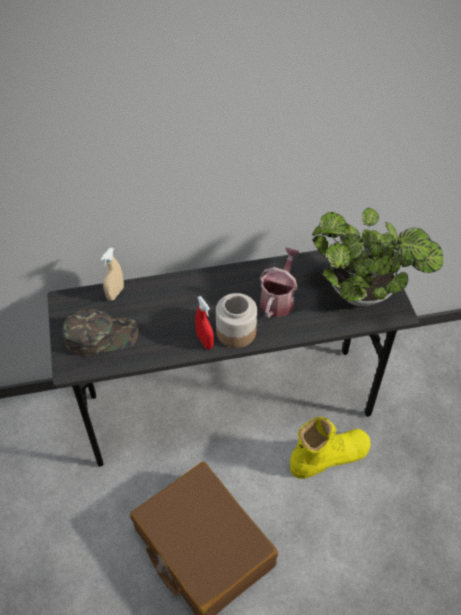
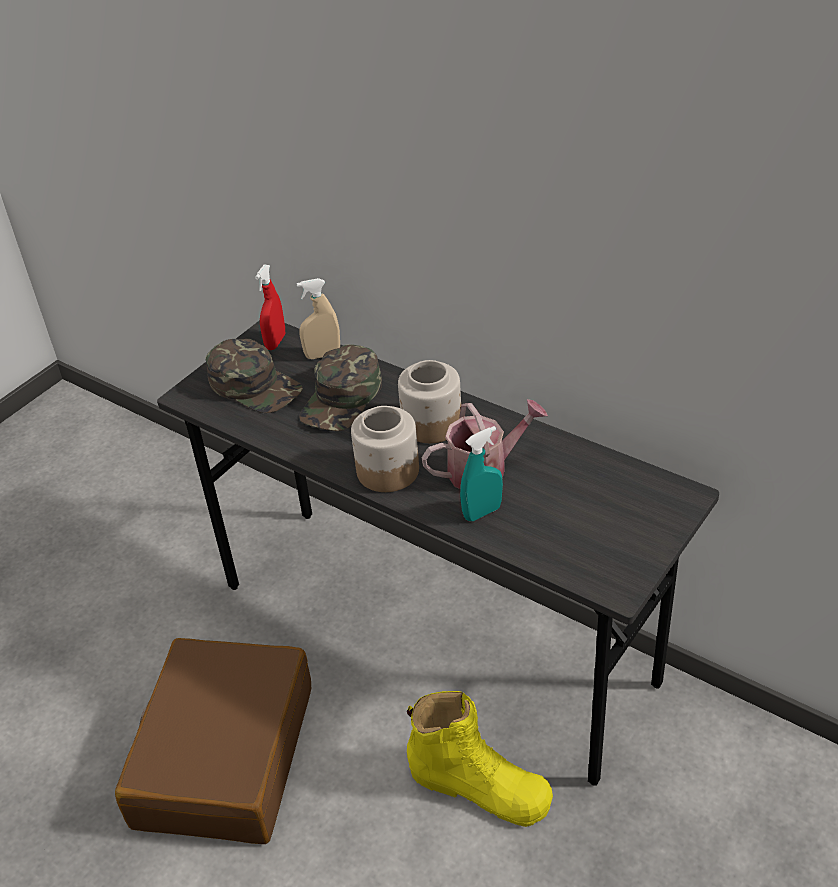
camera: 50 degrees right, 10 degrees down
red spray bottle [195,296,214,350] -> red spray bottle moved to [255,265,285,350]
potted plant [313,208,443,307] -> none
none -> green cap [299,344,382,431]
none -> jar [398,360,461,443]
none -> turquoise spray bottle [460,426,503,521]

